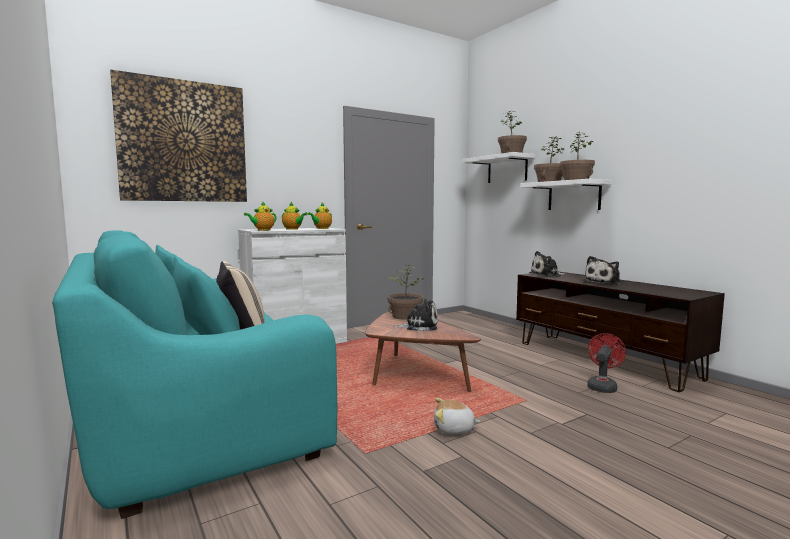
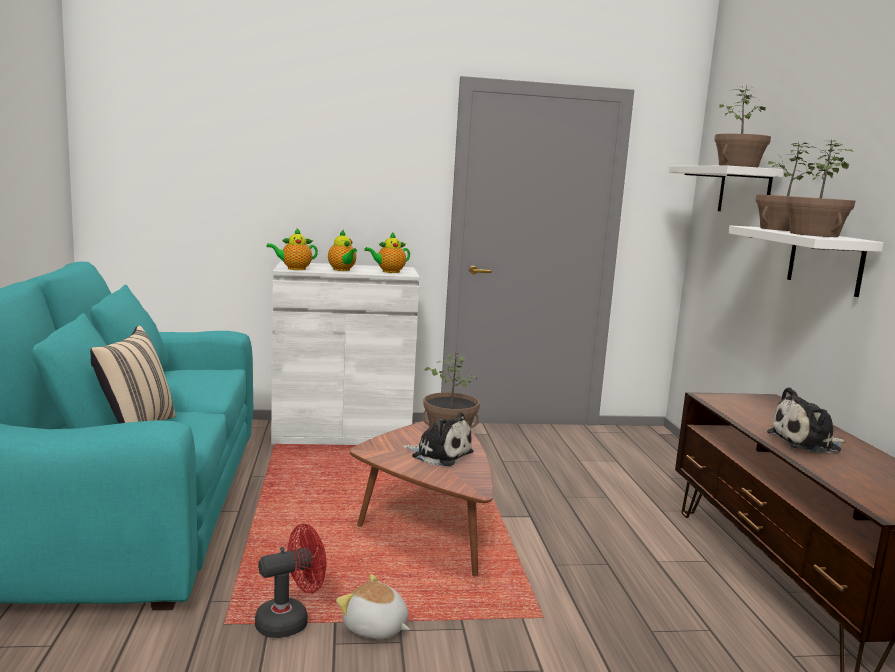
camera: 25 degrees right, 5 degrees up
picture [110,70,247,202] -> none
plush toy [529,251,565,277] -> none
red fan [587,333,626,393] -> red fan moved to [255,524,326,638]

